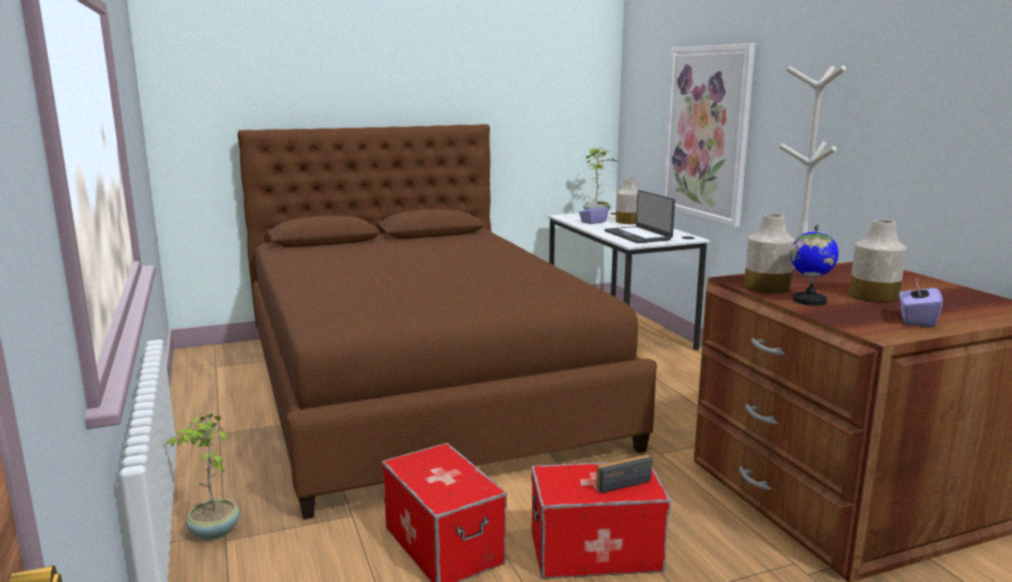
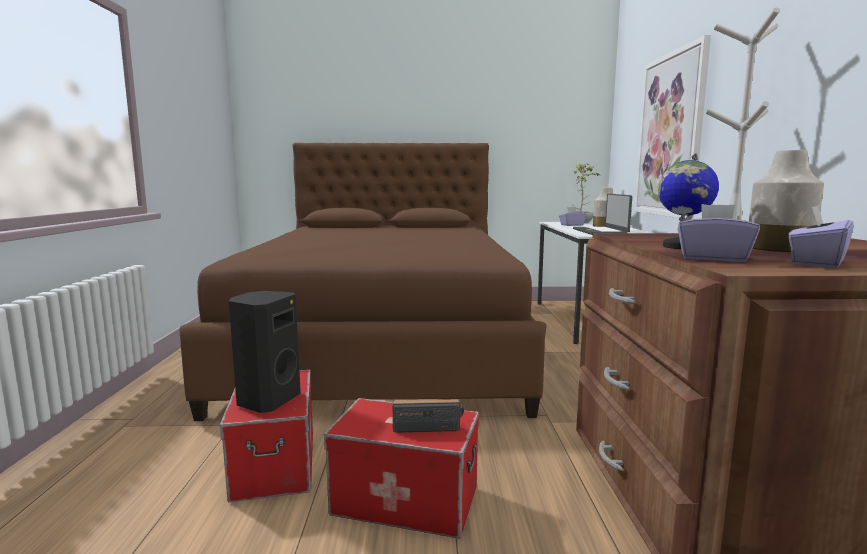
camera: 20 degrees right, 5 degrees down
potted plant [165,413,240,540] -> none
beige vase [744,214,795,293] -> none
none -> black speaker [229,291,301,413]
none -> purple tissue box [677,204,760,262]

